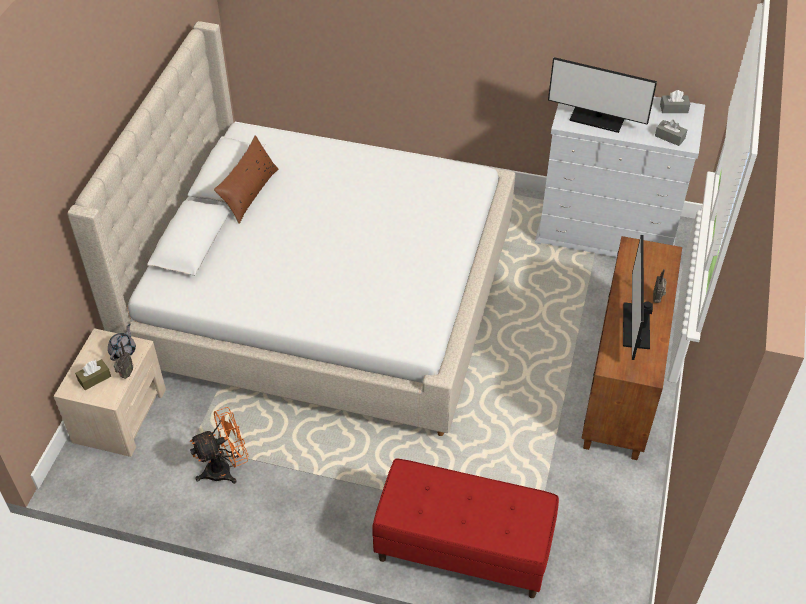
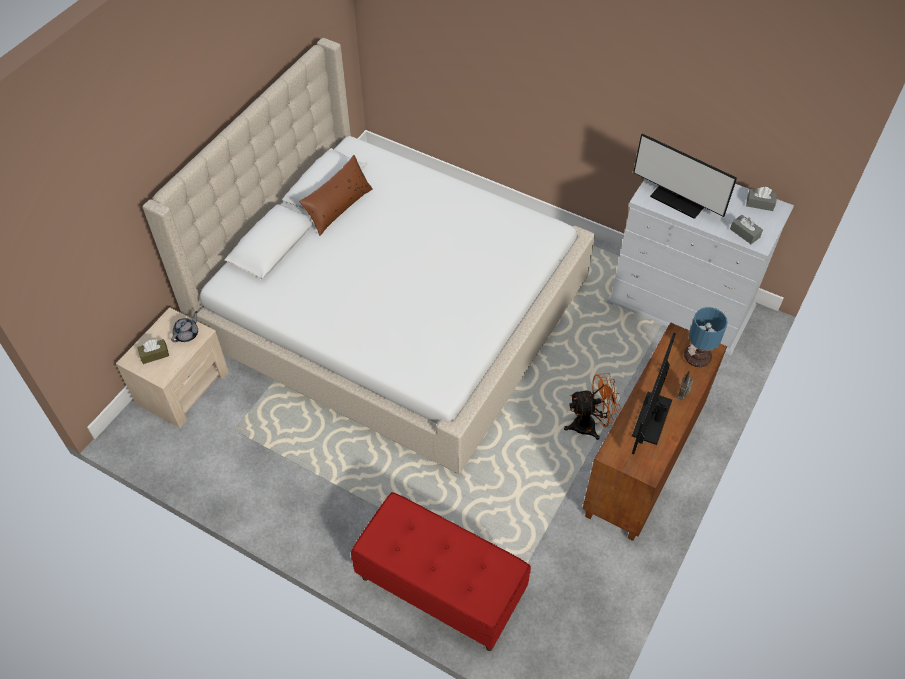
camera: 15 degrees right, 5 degrees up
radio [114,342,133,379] -> none
orange fan [190,407,248,484] -> orange fan moved to [564,373,621,440]
none -> table lamp [684,307,728,367]

